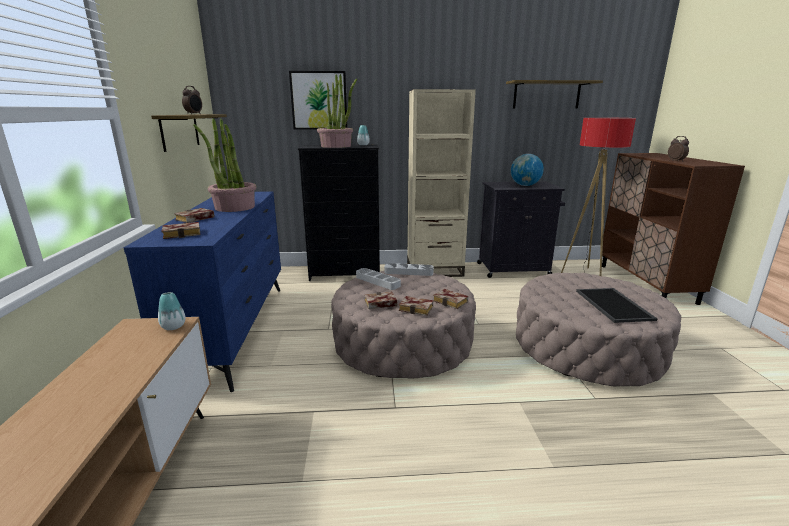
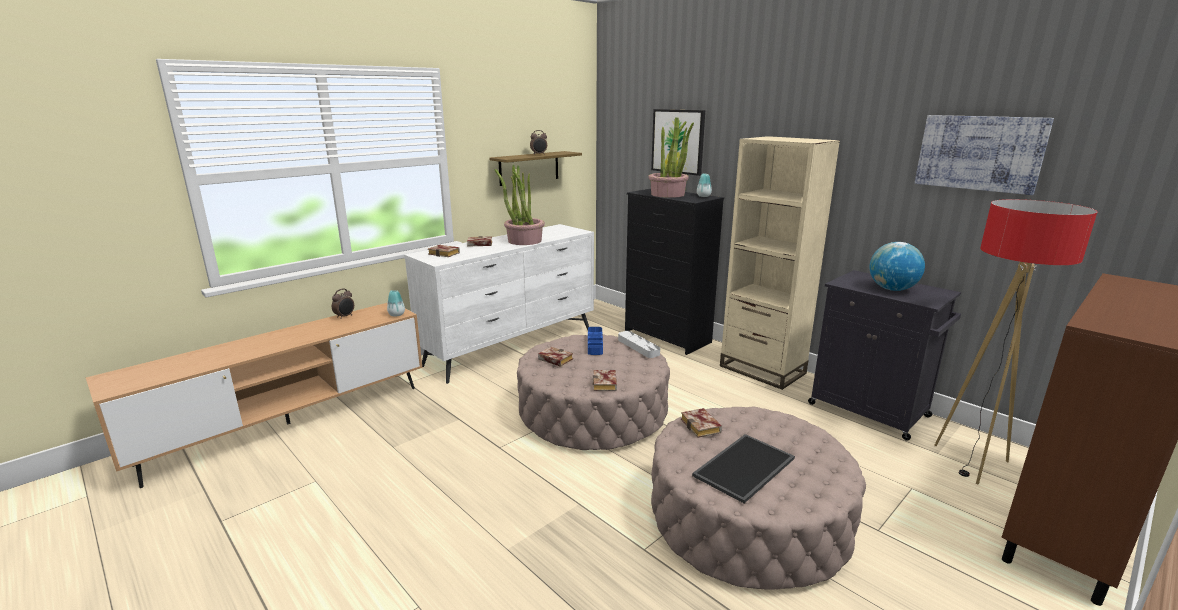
camera: 50 degrees right, 0 degrees up
blue dresser [124,191,281,392] -> white dresser [404,224,594,384]
grey tray [356,268,401,290] -> blue tray [588,327,603,355]
book [399,296,434,316] -> book moved to [681,408,722,438]
shelf [506,80,603,109] -> picture [915,115,1054,195]
alarm clock [668,136,689,162] -> alarm clock moved to [332,289,354,319]

